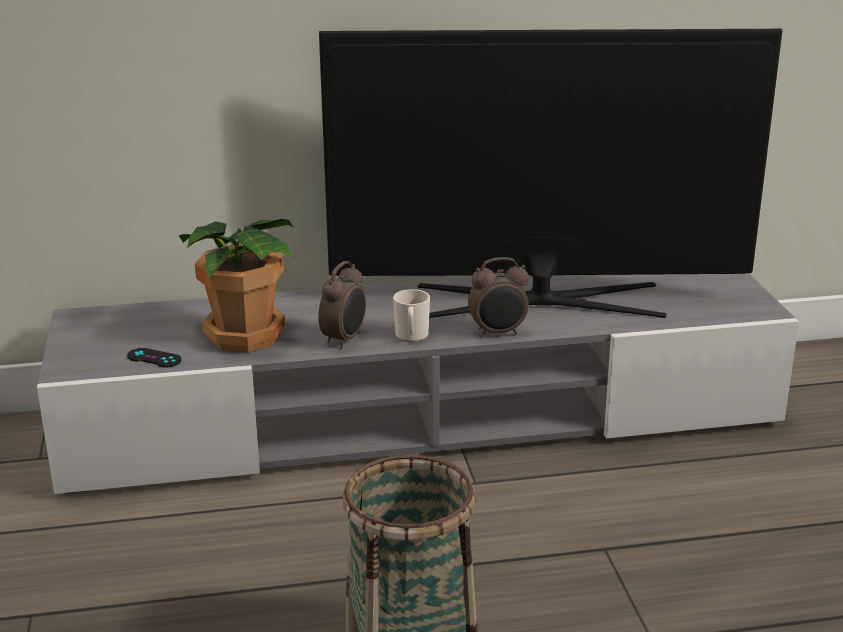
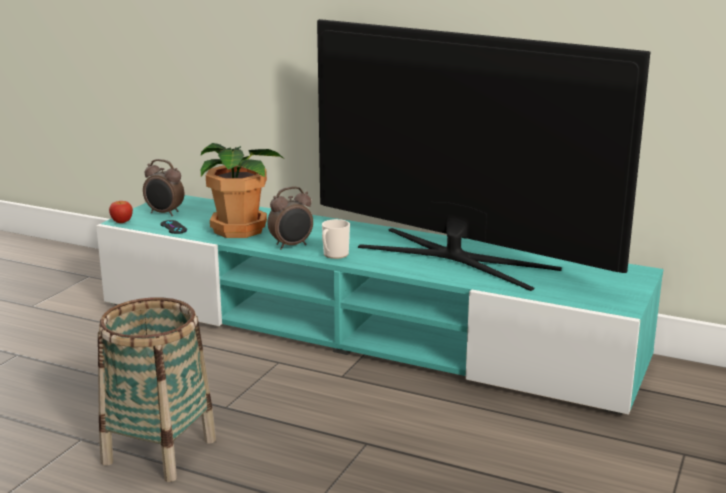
camera: 35 degrees right, 5 degrees down
grey tv stand [37,273,799,494] -> turquoise tv stand [96,195,663,415]
alarm clock [468,257,529,338] -> alarm clock moved to [143,159,184,217]
none -> apple [109,201,133,223]

